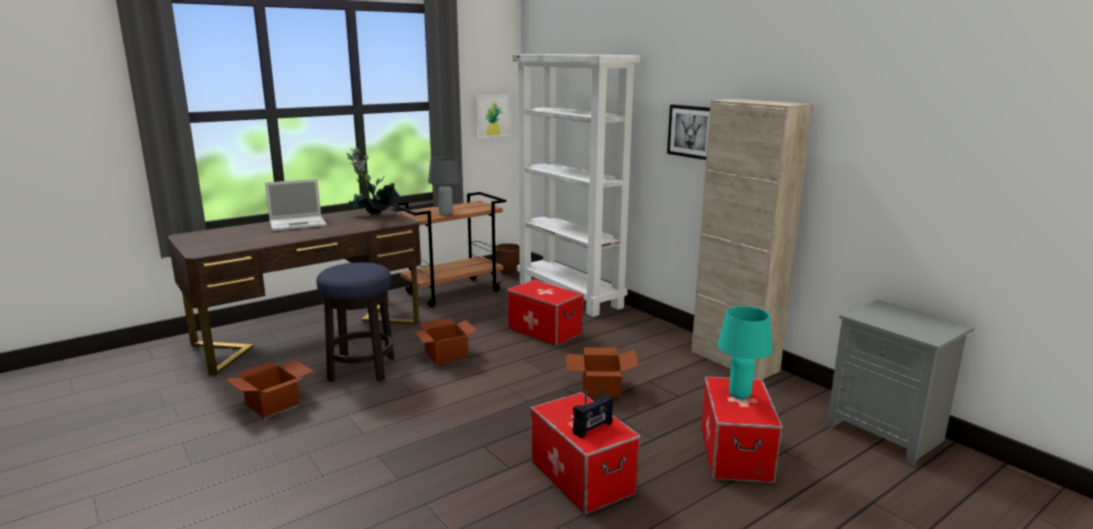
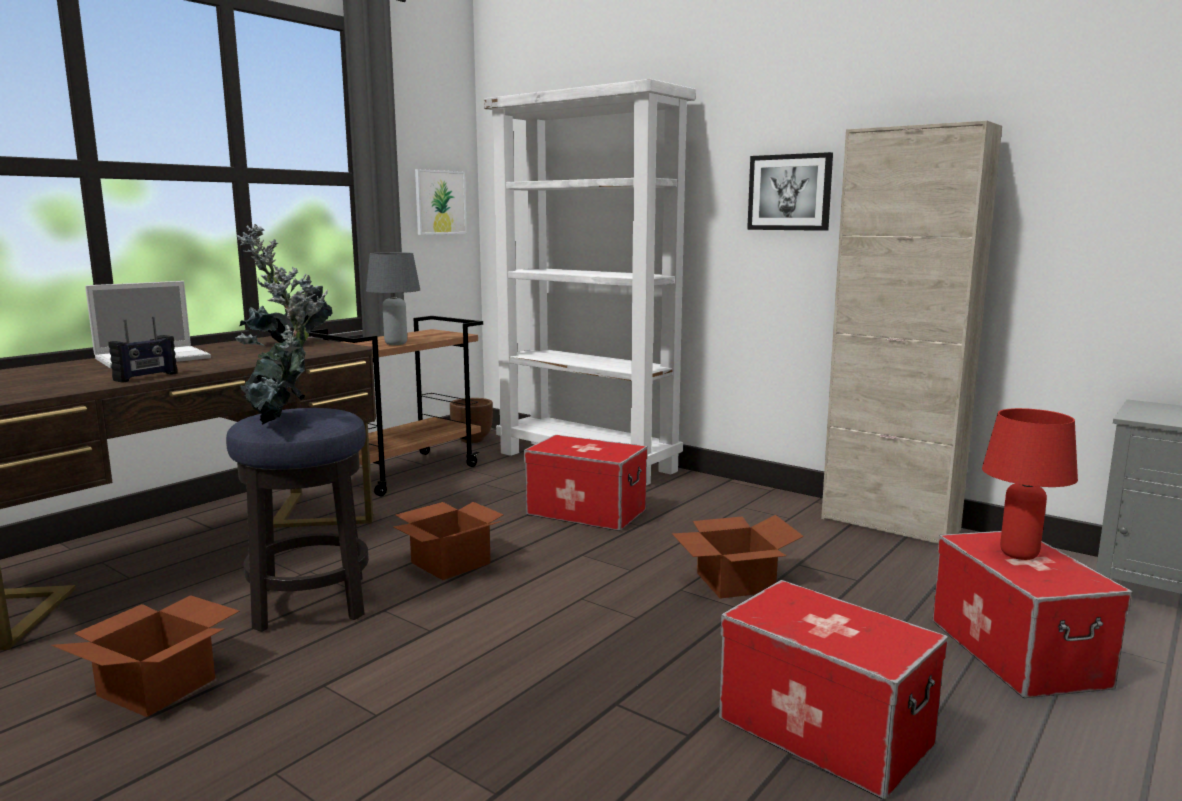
camera: 15 degrees left, 5 degrees down
radio [573,384,613,438] -> radio moved to [108,317,178,383]
turquoise table lamp [718,306,772,399] -> red table lamp [982,408,1078,560]
none -> potted plant [235,265,328,425]

